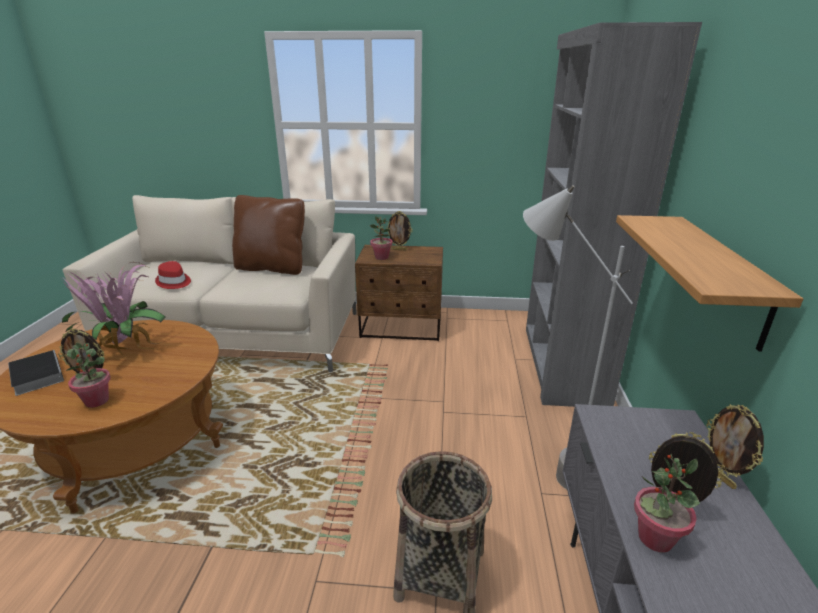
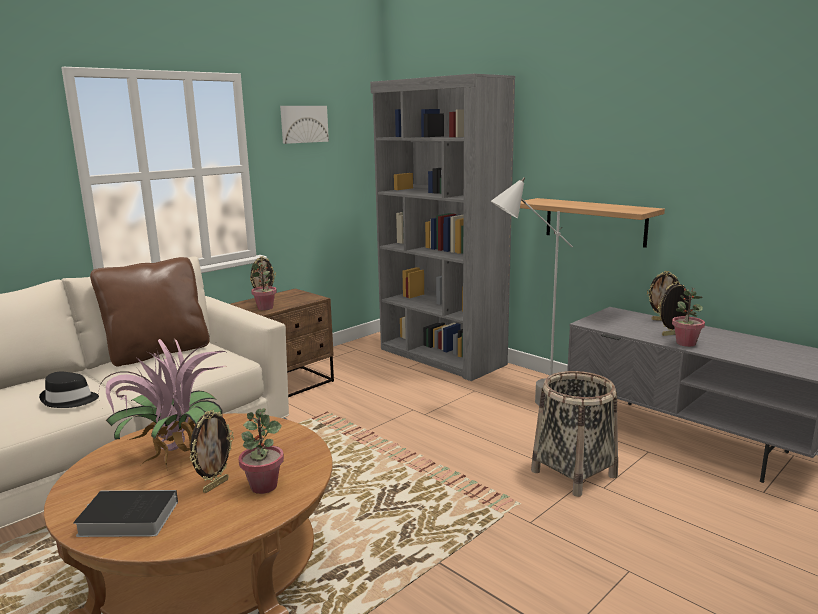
camera: 50 degrees left, 10 degrees down
red hat [155,261,191,289] -> black hat [39,372,99,408]
none -> picture [280,106,329,144]

